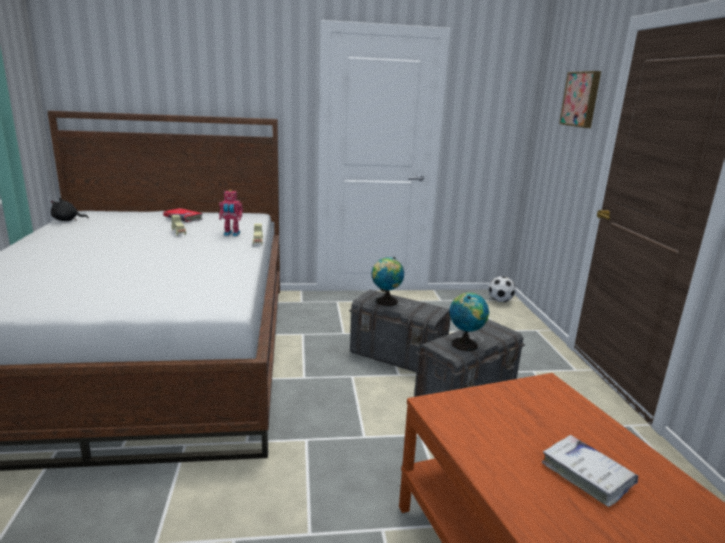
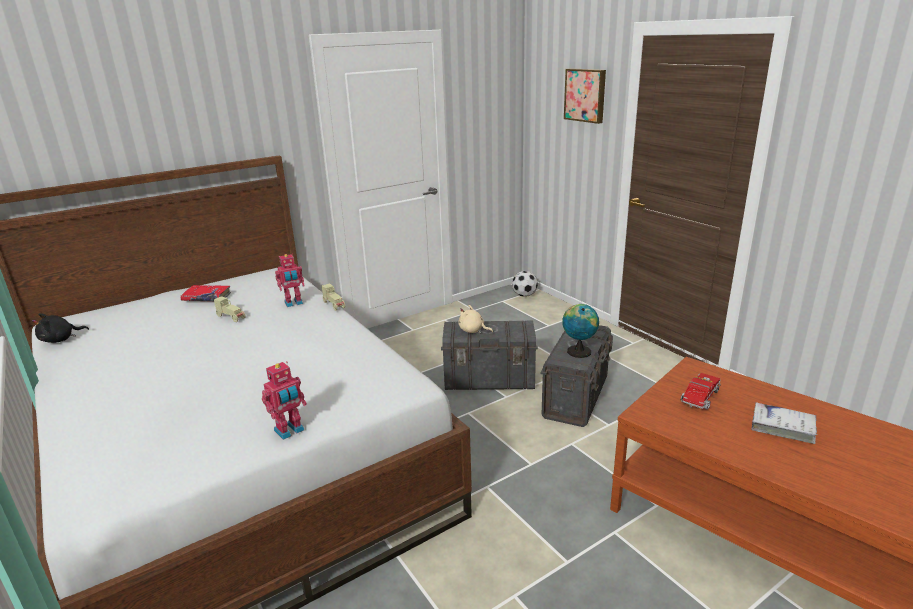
camera: 25 degrees left, 5 degrees up
globe [372,257,404,306] -> beige plush toy [458,305,493,334]
none -> toy robot [262,361,307,440]
none -> toy truck [681,373,721,409]

